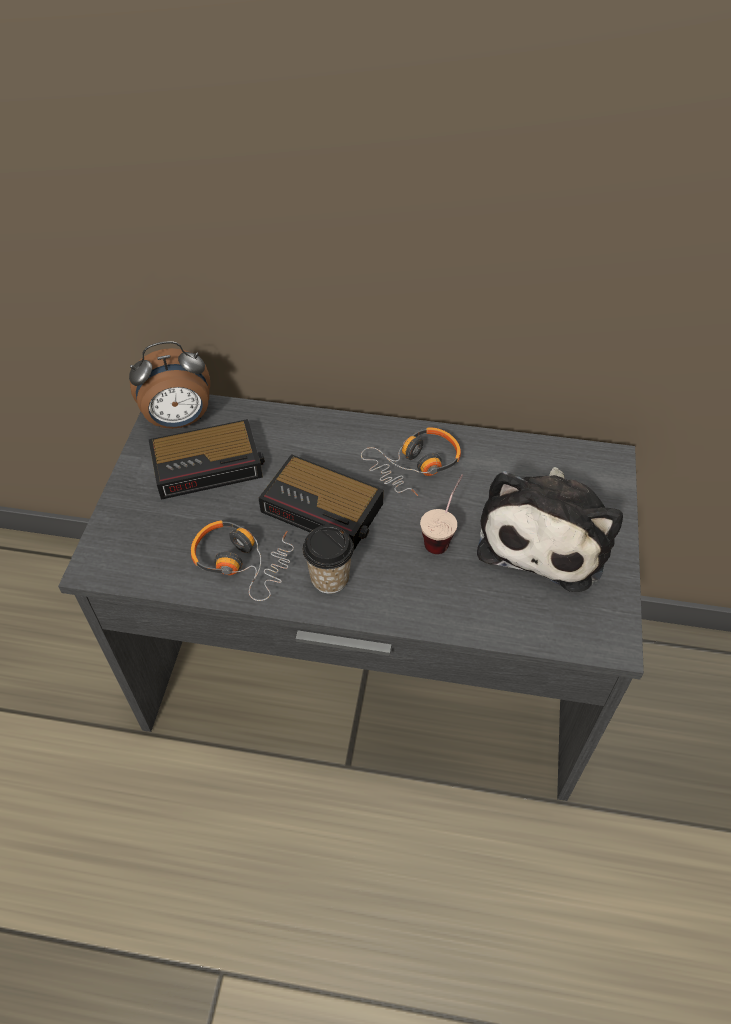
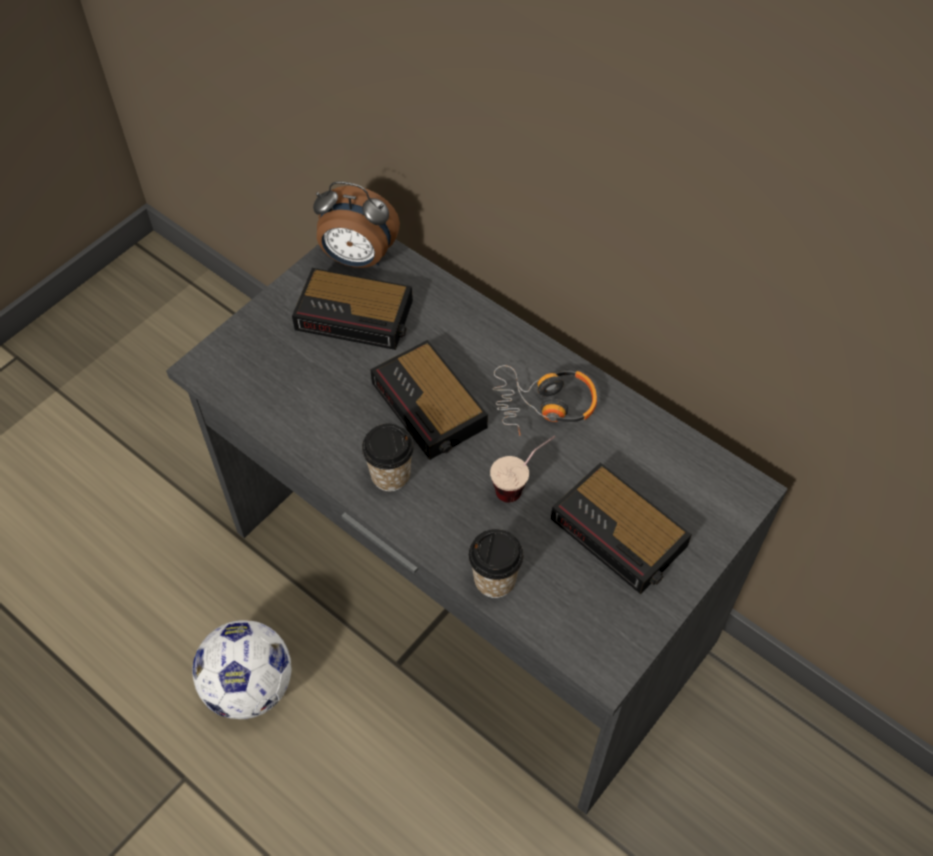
camera: 30 degrees right, 5 degrees up
headphones [191,521,294,601] -> none
plush toy [477,467,623,592] -> alarm clock [551,462,691,594]
none -> football [192,620,292,719]
none -> cup [468,529,524,598]

